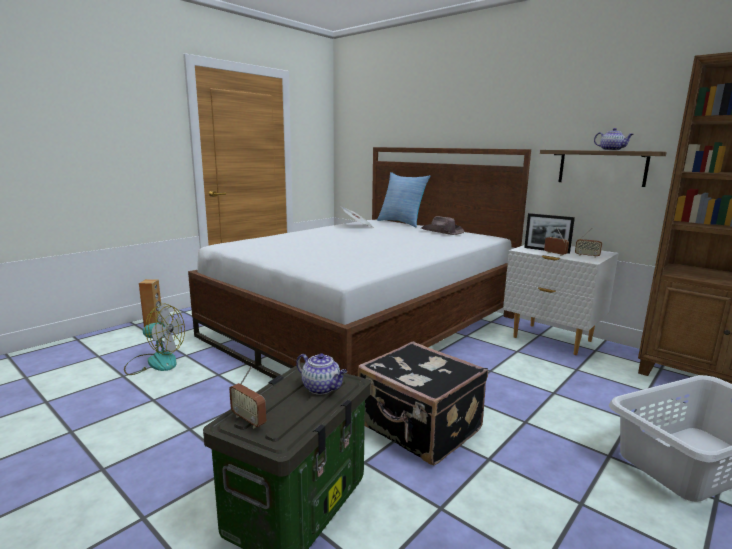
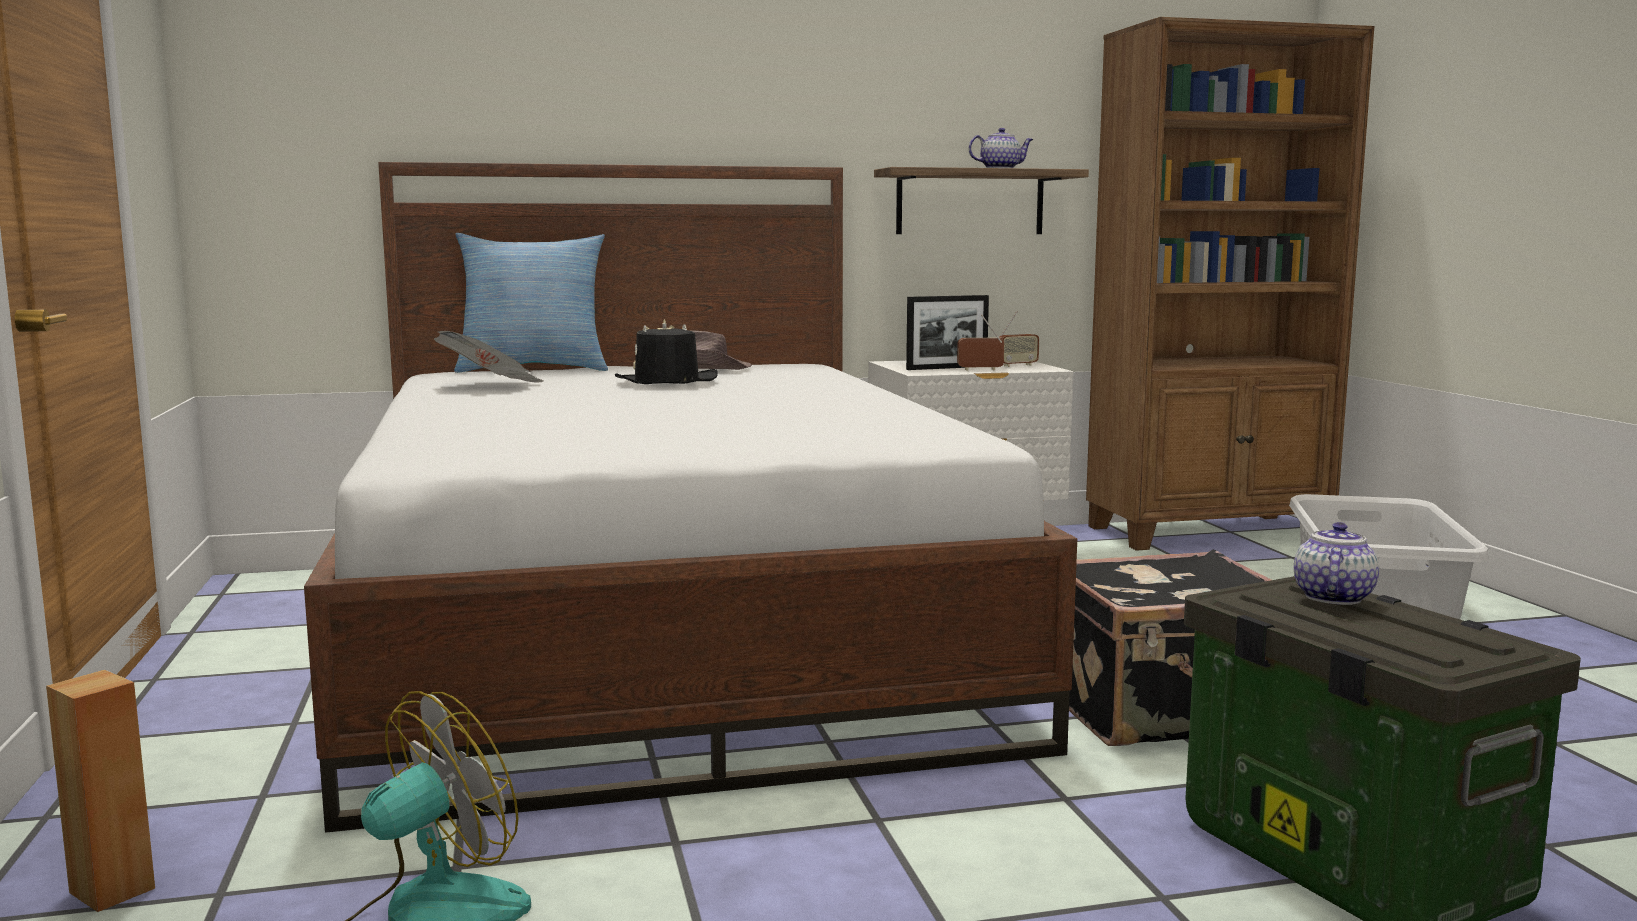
camera: 55 degrees left, 5 degrees down
radio [229,367,266,429] -> none
teapot [296,353,347,395] -> teapot turned 45 degrees counterclockwise [1294,522,1379,605]
none -> black hat [615,319,718,384]

